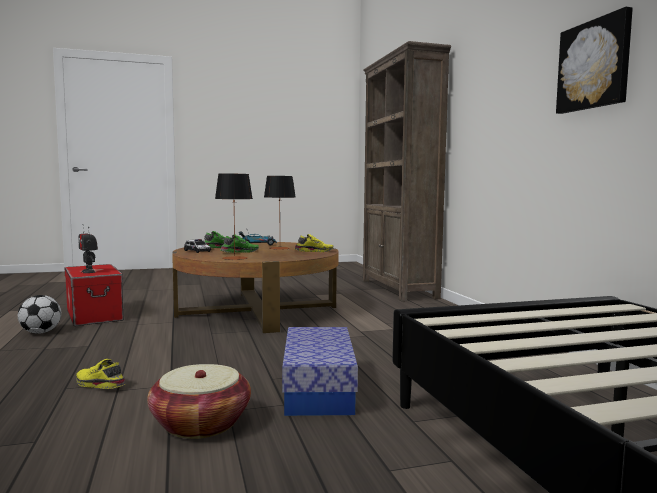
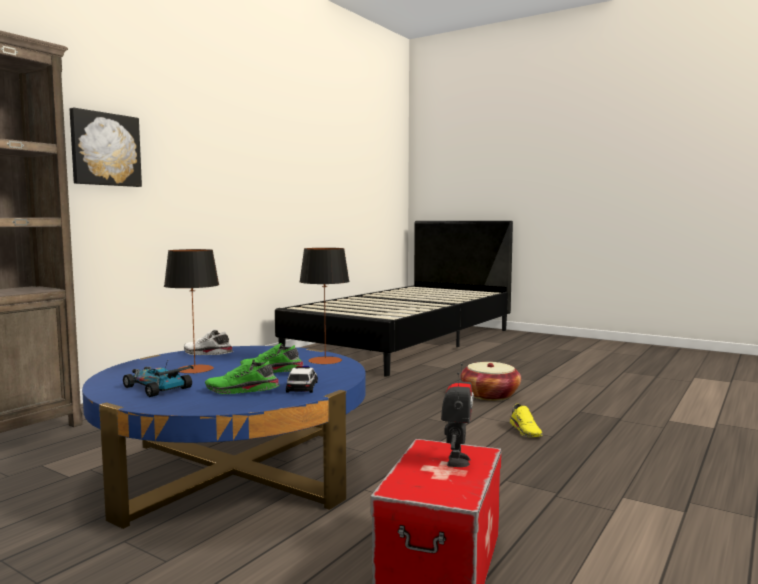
camera: 130 degrees left, 0 degrees up
football [18,295,61,334] -> none
brown coffee table [172,242,339,333] -> blue coffee table [82,346,366,529]
storage box [282,327,358,416] -> none
yellow shoe [295,234,333,252] -> white shoe [184,329,233,355]
picture [556,7,633,114] -> picture moved to [70,108,142,187]

